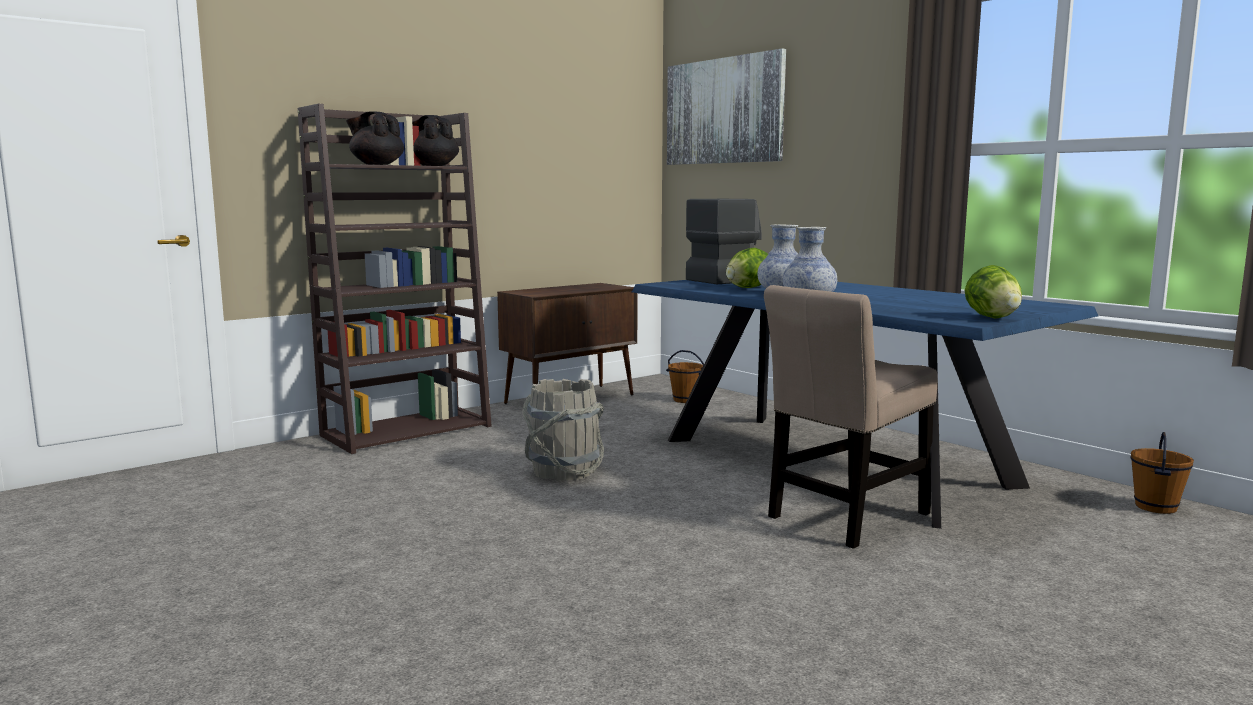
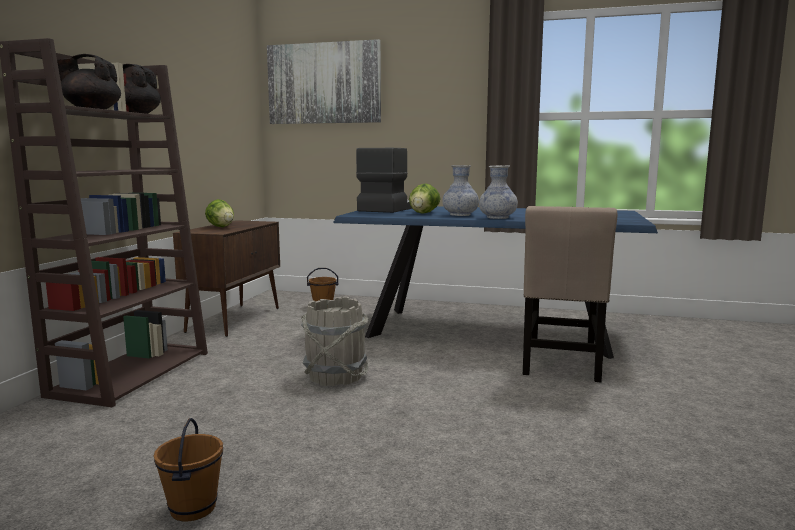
camera: 35 degrees left, 0 degrees up
lettuce [965,265,1022,319] -> lettuce moved to [205,199,234,227]
brown bucket [1130,432,1194,514] -> brown bucket moved to [154,418,223,521]

